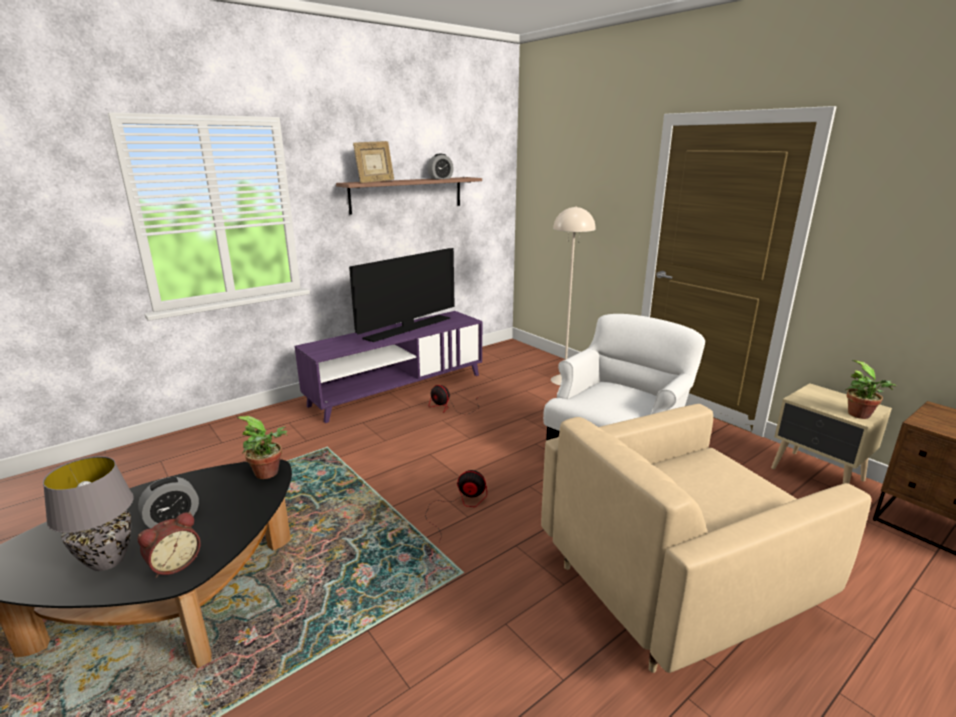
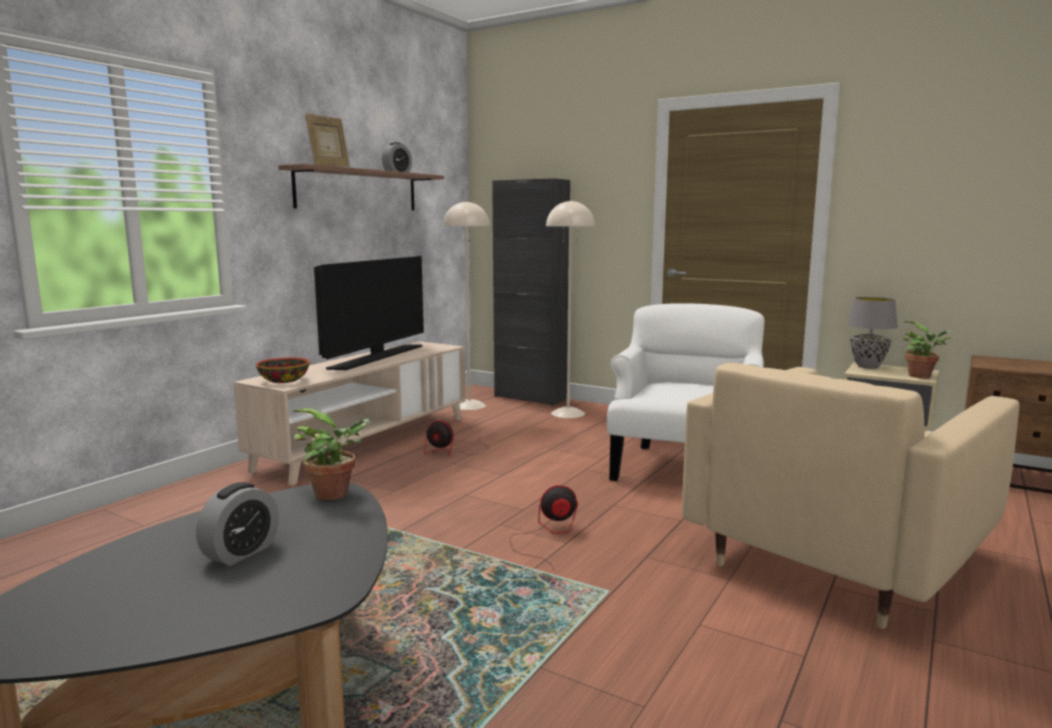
camera: 20 degrees left, 10 degrees down
grey table lamp [43,456,134,571] -> grey table lamp moved to [847,297,898,369]
alarm clock [137,512,201,578] -> none
purple tv stand [295,311,482,423] -> beige tv stand [233,341,465,486]
none -> bowl [256,358,310,383]
none -> beige floor lamp [443,201,490,410]
none -> black cabinet [492,178,570,406]

